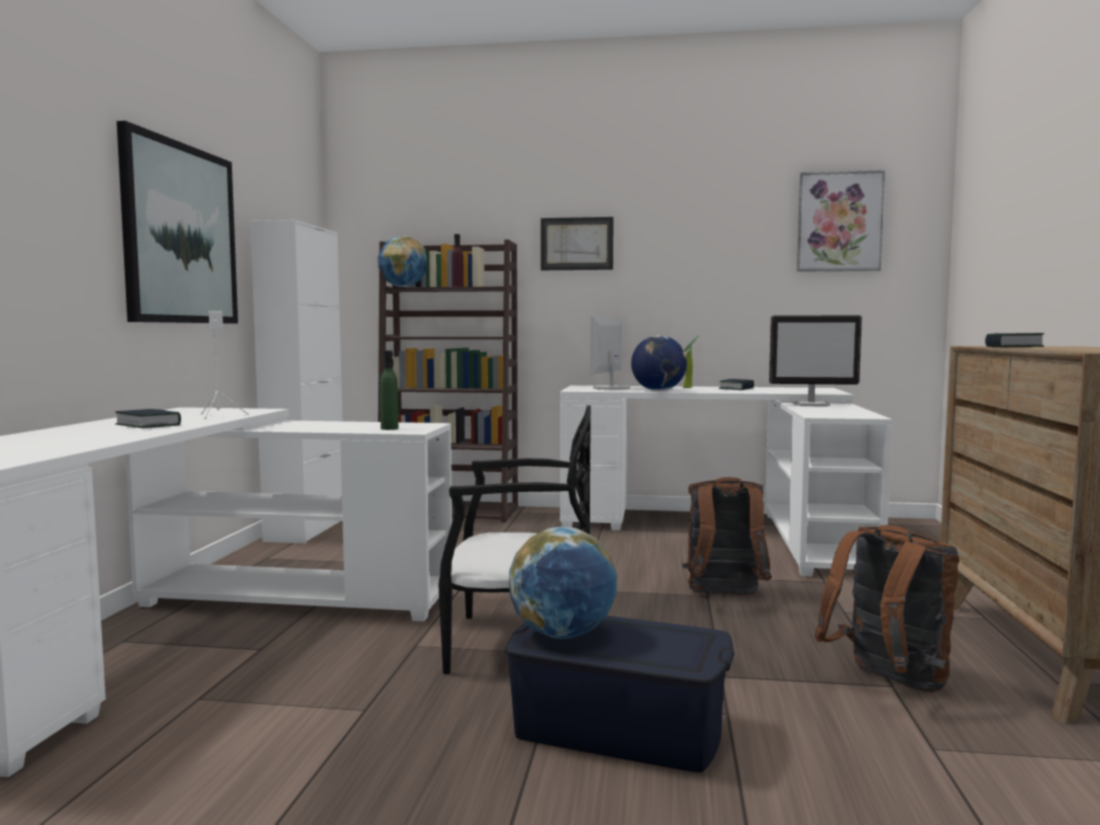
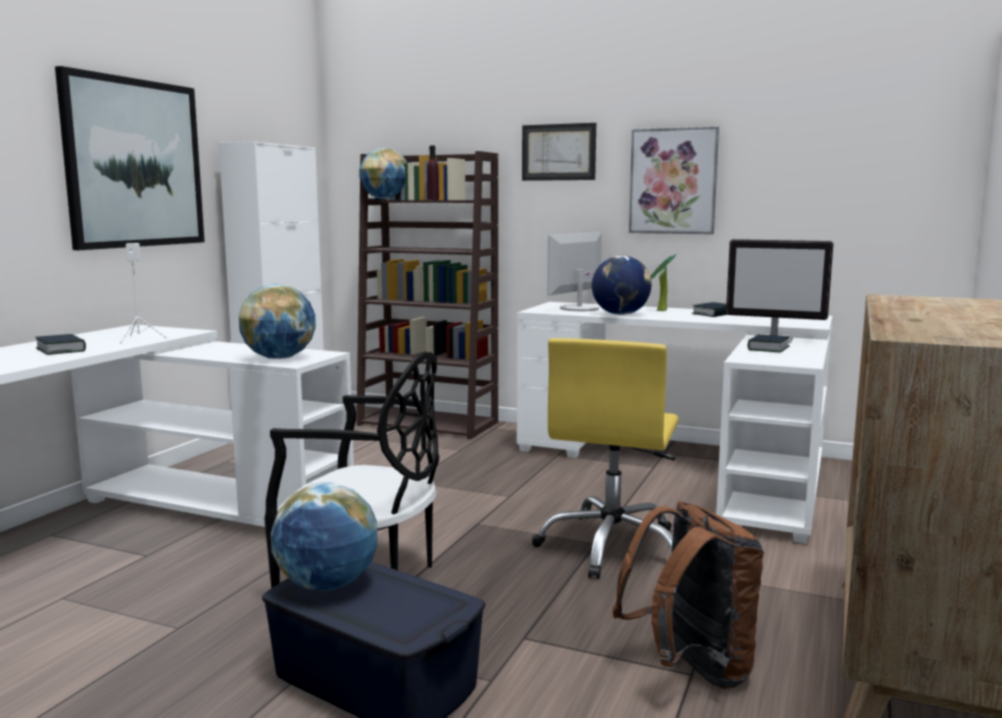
camera: 15 degrees right, 5 degrees up
green bottle [380,350,399,430] -> globe [239,284,316,359]
brown backpack [682,477,772,595] -> yellow office chair [532,338,679,579]
picture [797,170,885,272] -> picture moved to [629,126,719,234]
book [985,333,1044,347] -> book moved to [748,334,790,352]

